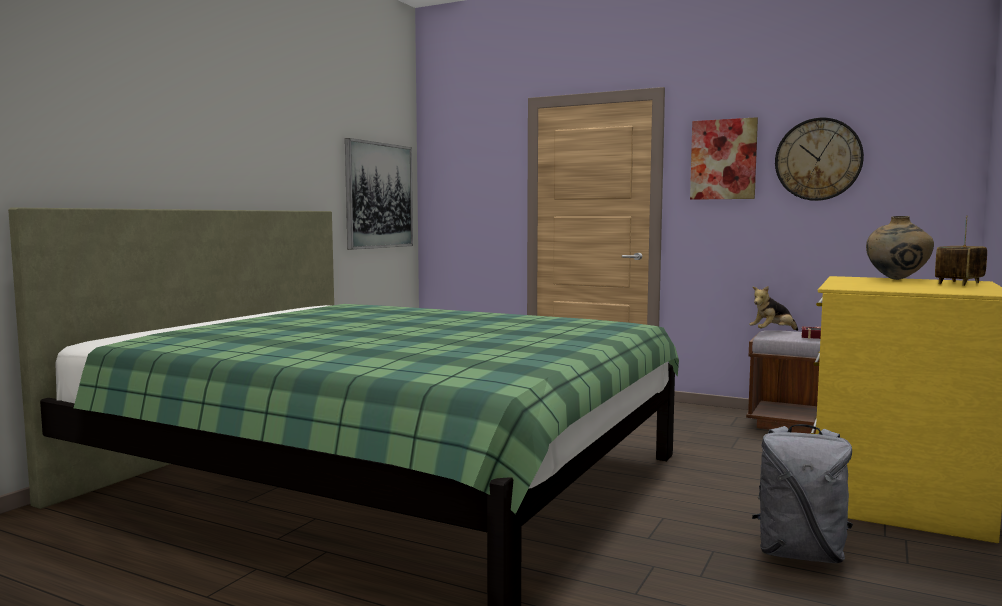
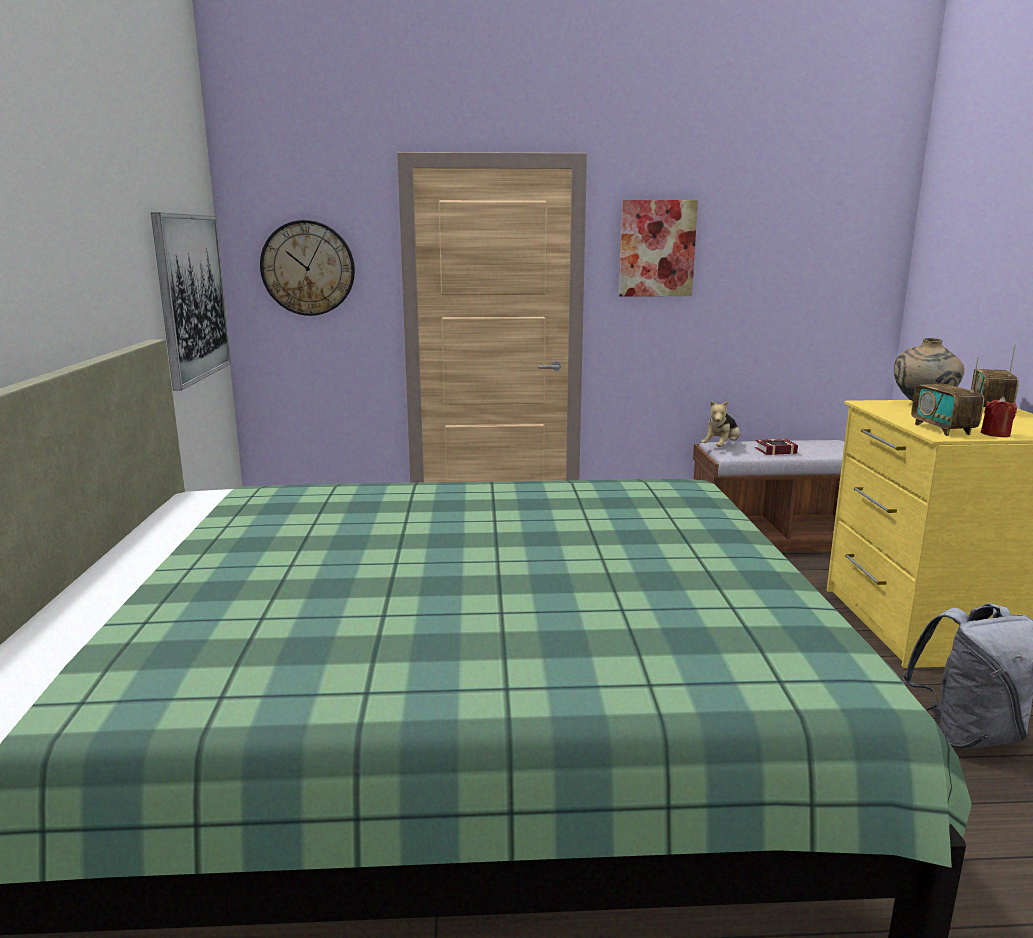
camera: 30 degrees left, 10 degrees up
wall clock [775,118,864,201] -> wall clock moved to [260,220,355,316]
none -> radio [911,357,984,436]
none -> red candle [981,397,1017,437]

